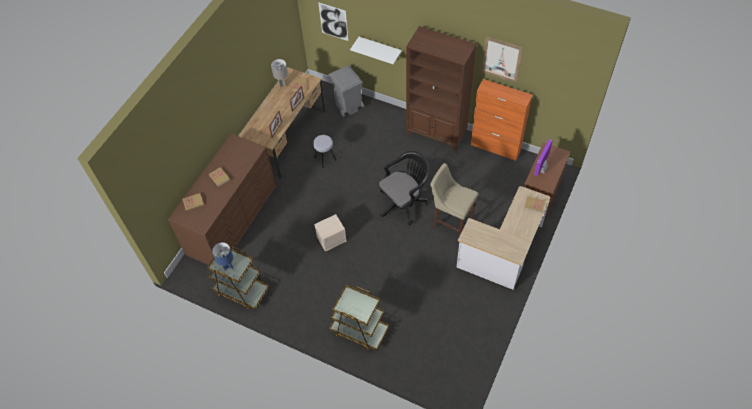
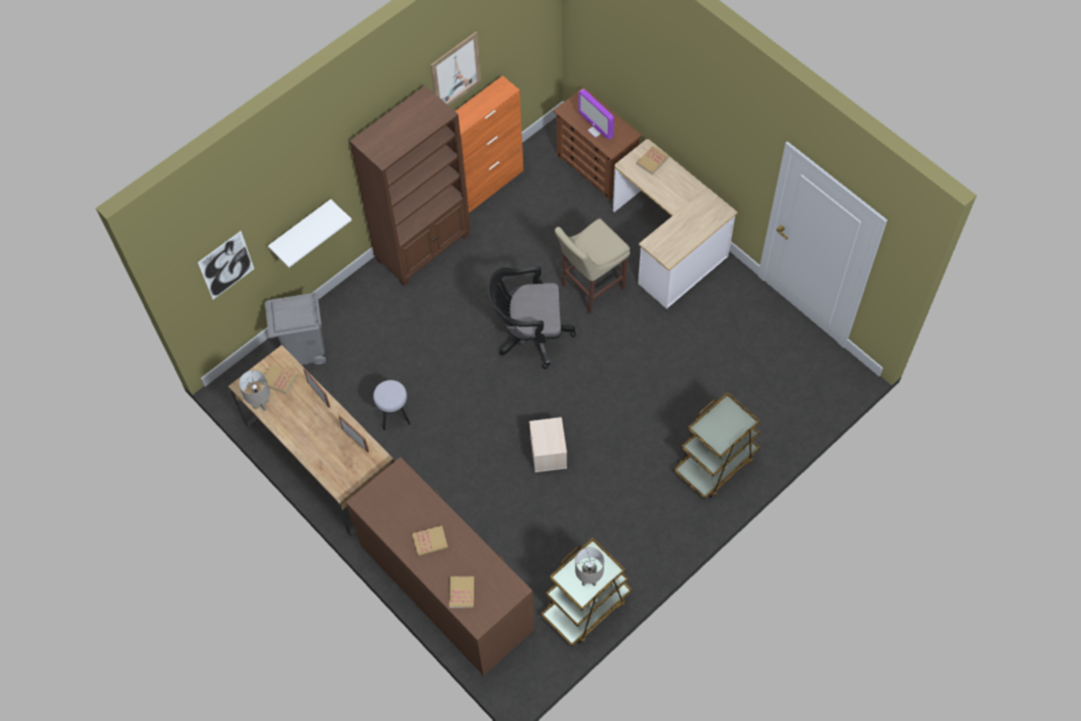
camera: 70 degrees left, 5 degrees up
blue table lamp [212,242,233,271] -> grey table lamp [575,547,604,586]
black office chair [378,151,429,225] -> black office chair turned 75 degrees counterclockwise [488,267,576,369]

